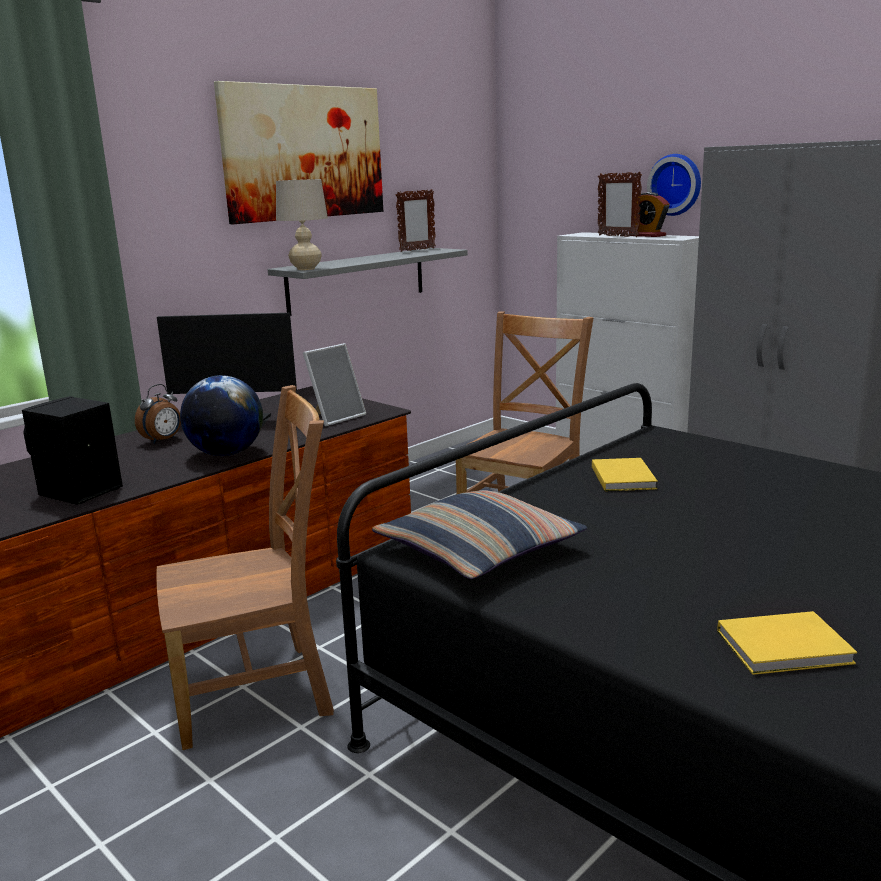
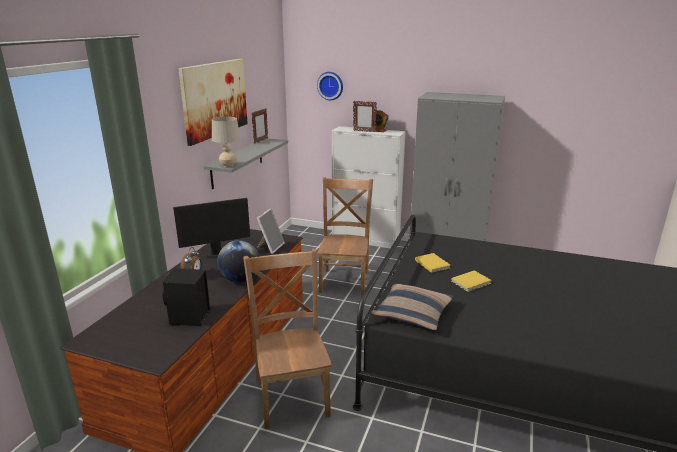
camera: 25 degrees left, 5 degrees up
brown chair [156,385,334,750] -> brown chair turned 60 degrees counterclockwise [243,249,332,429]
wall clock [647,154,701,216] -> wall clock moved to [317,72,343,100]
yellow book [717,611,857,675] -> yellow book moved to [451,271,492,292]

